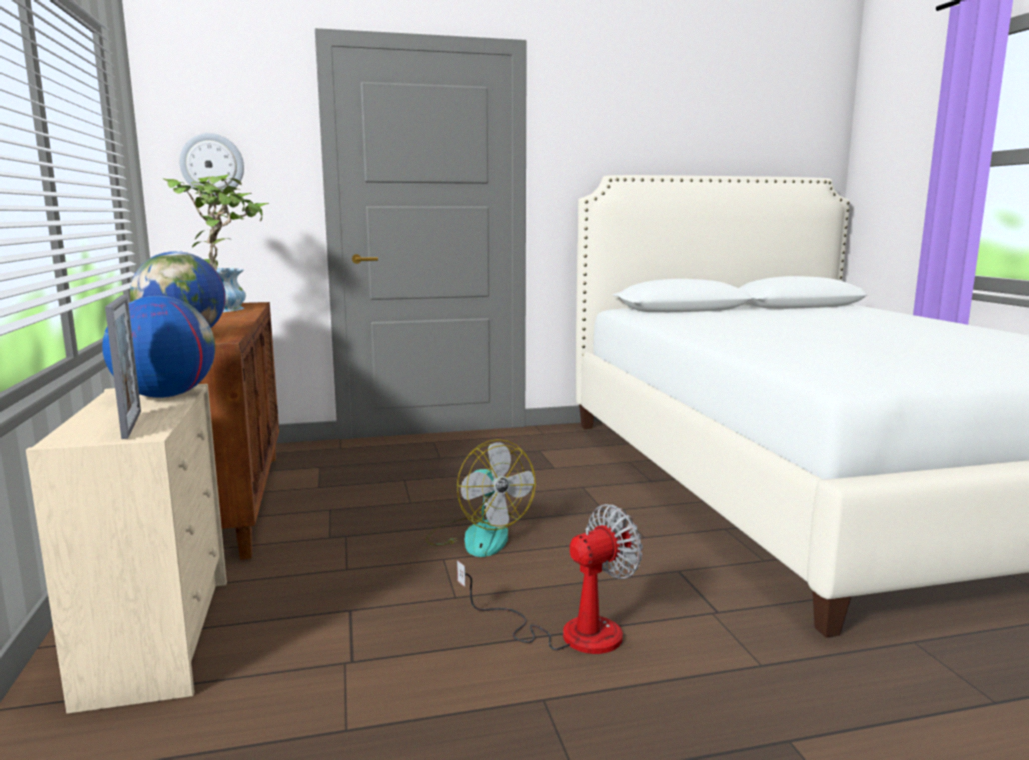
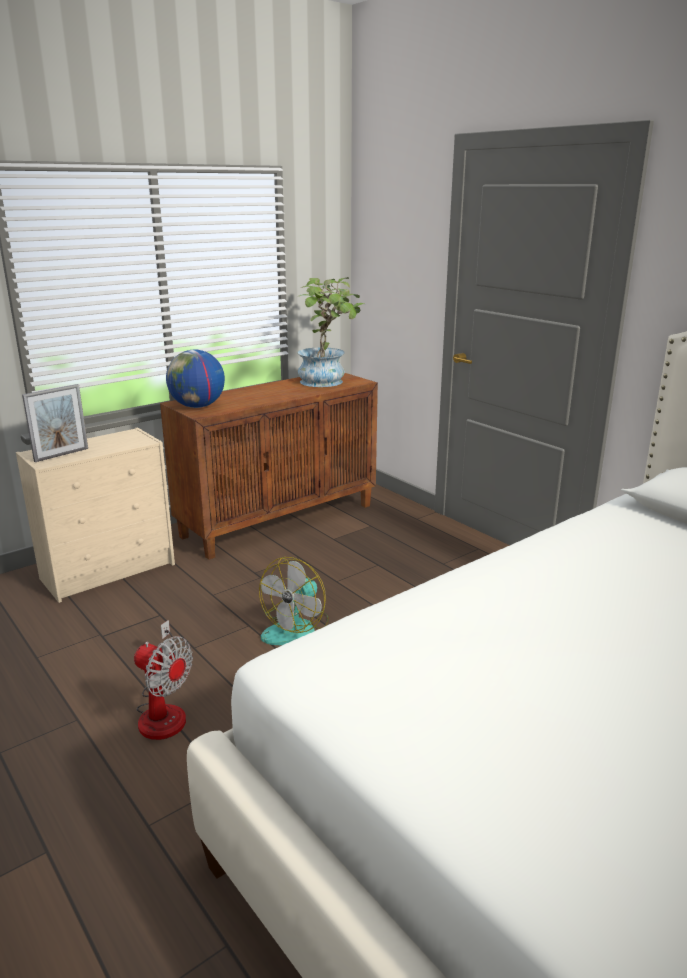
camera: 65 degrees right, 10 degrees up
globe [102,296,215,398] -> none
wall clock [180,133,244,196] -> none

